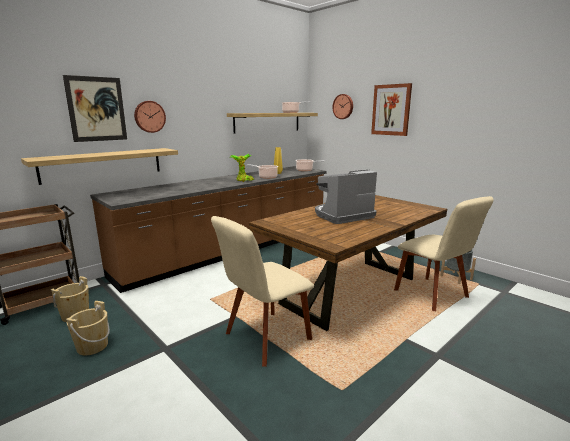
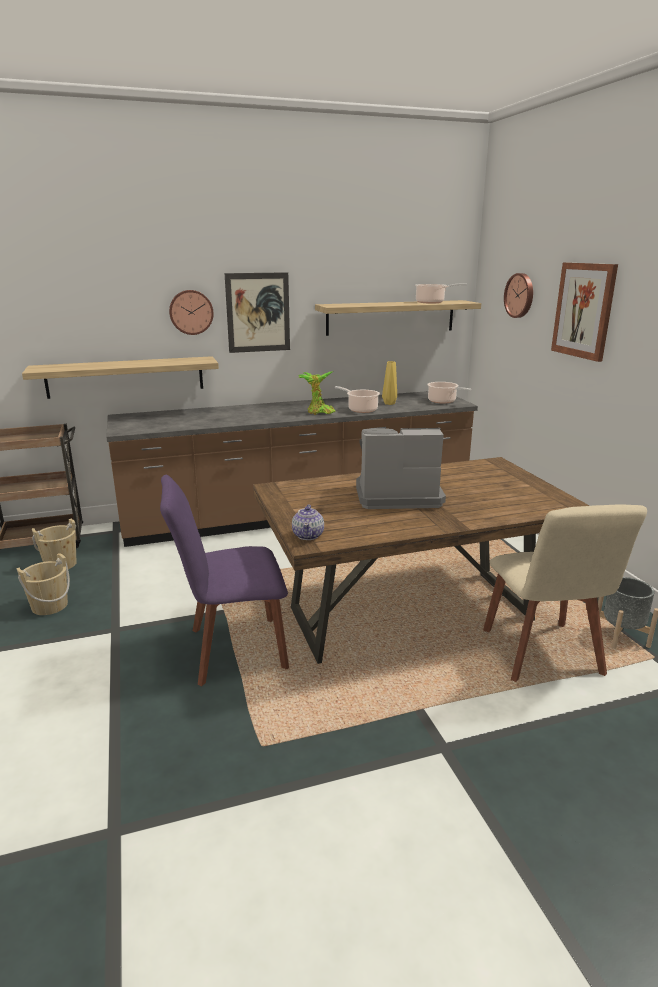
camera: 25 degrees right, 5 degrees up
picture [63,75,127,142] -> picture moved to [225,272,290,353]
beige chair [211,216,314,367] -> purple chair [160,475,289,686]
none -> teapot [292,504,324,540]

